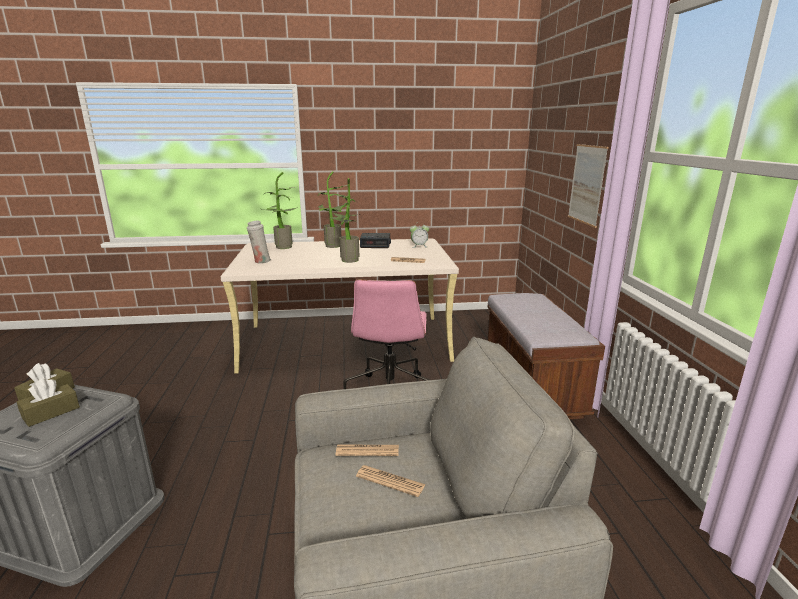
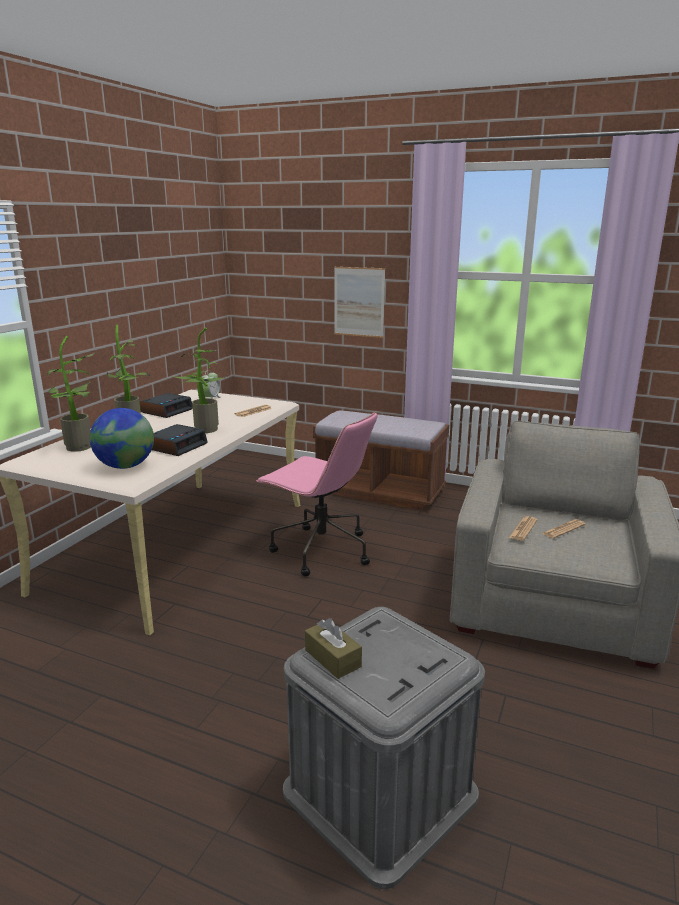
camera: 60 degrees left, 0 degrees up
brown tissue box [17,379,80,427] -> none
white vase [247,221,271,264] -> globe [90,408,154,469]
none -> alarm clock [152,424,207,456]

